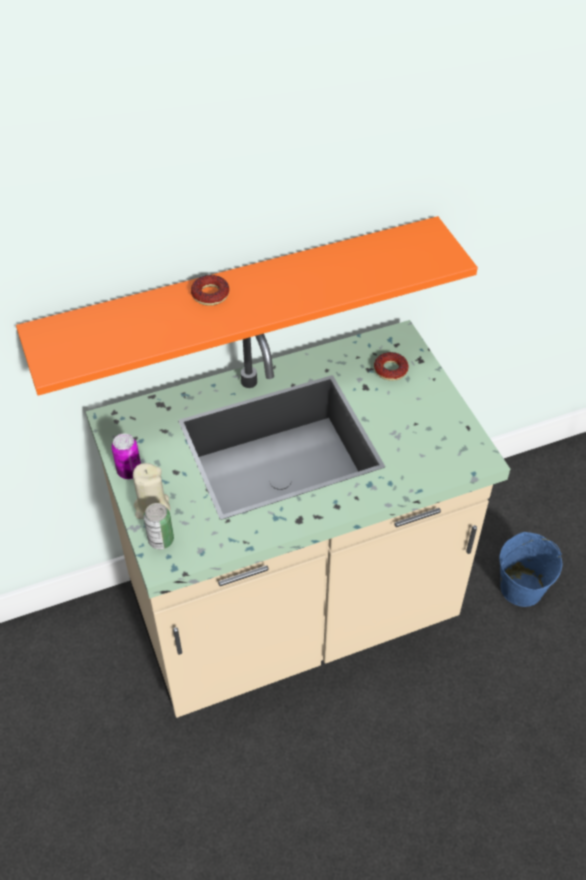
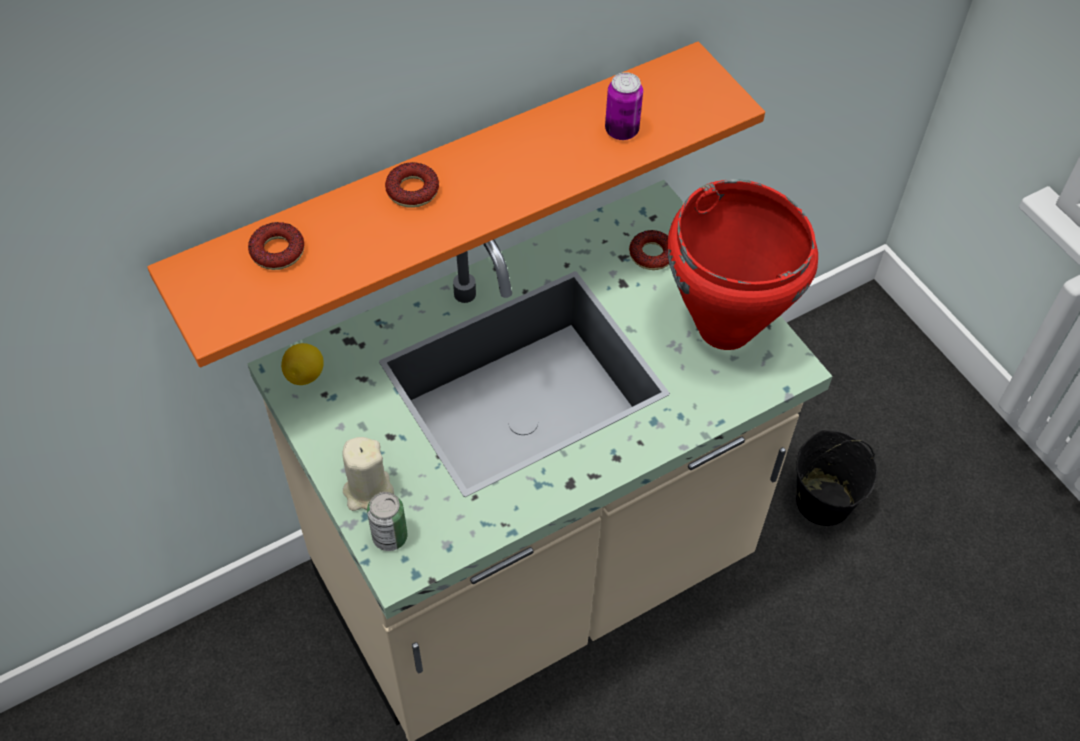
camera: 10 degrees left, 5 degrees up
can [111,434,141,479] -> can moved to [605,72,643,140]
blue bucket [499,532,562,607] -> black bucket [796,430,878,526]
none -> donut [248,222,304,270]
none -> lemon [281,343,324,385]
none -> red cooking pot [667,179,818,350]

